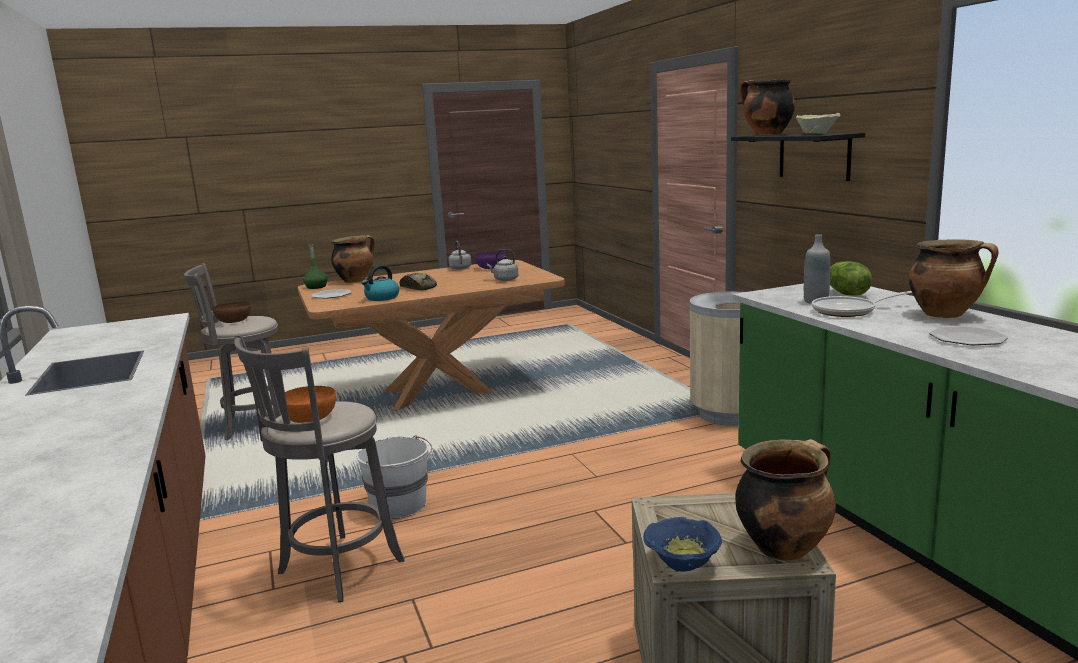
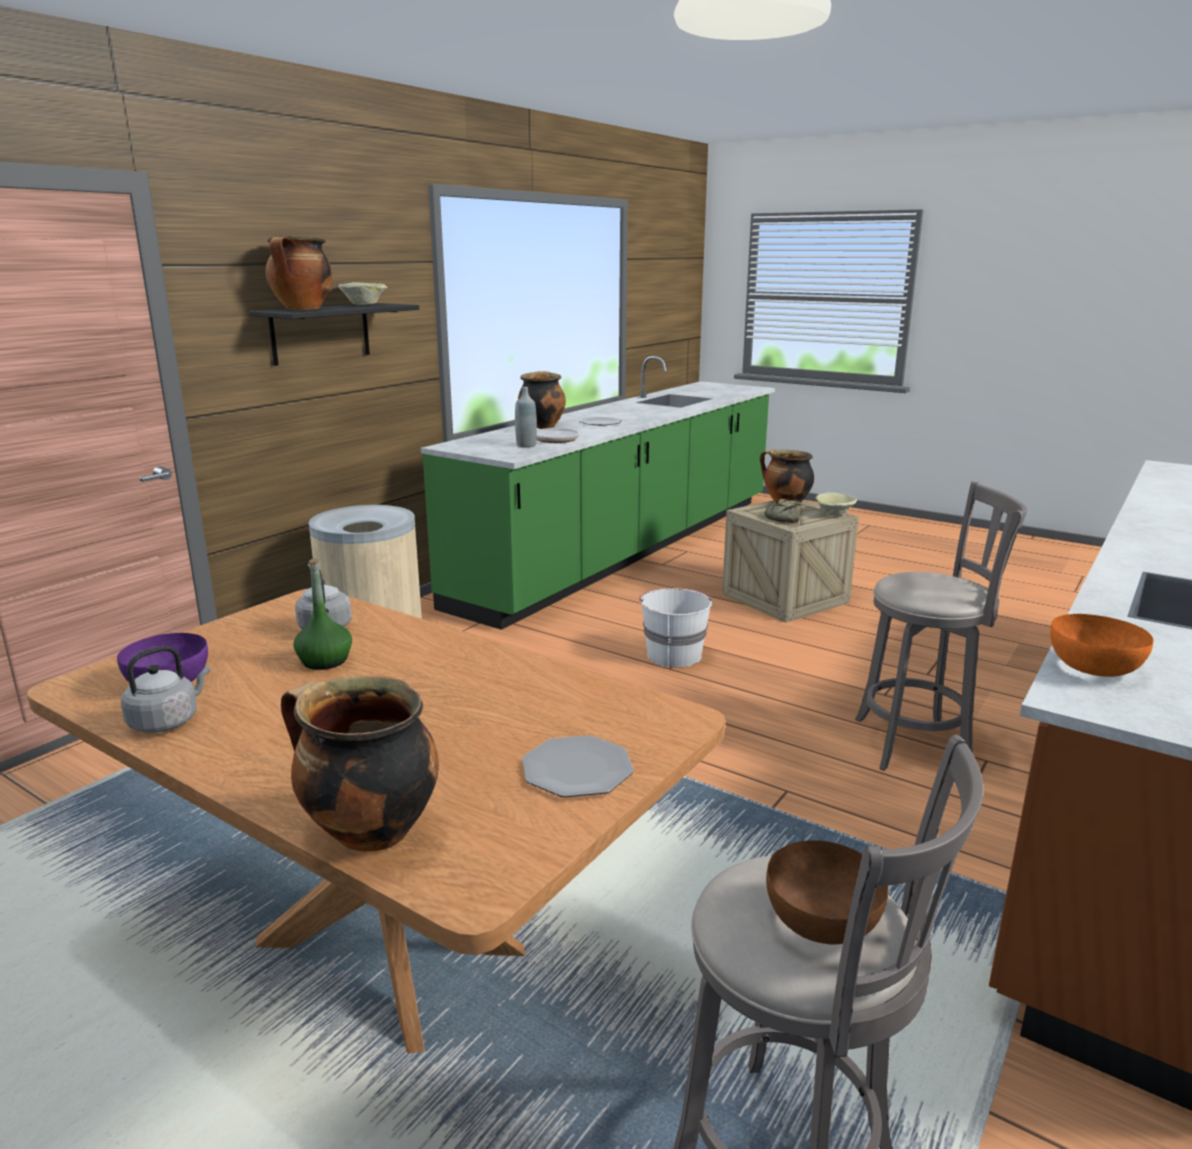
camera: 125 degrees left, 5 degrees up
orange bowl [278,386,336,423] -> orange bowl moved to [1050,614,1154,677]
green bottle [303,243,328,289] -> green bottle moved to [293,558,352,670]
white bucket [356,435,432,519] -> white bucket moved to [639,588,712,668]
kettle [362,265,399,301] -> none
bread [399,273,437,290] -> bread moved to [764,499,801,523]
blue bowl [643,517,722,572] -> beige bowl [816,492,857,516]
lettuce [830,261,872,296] -> none

